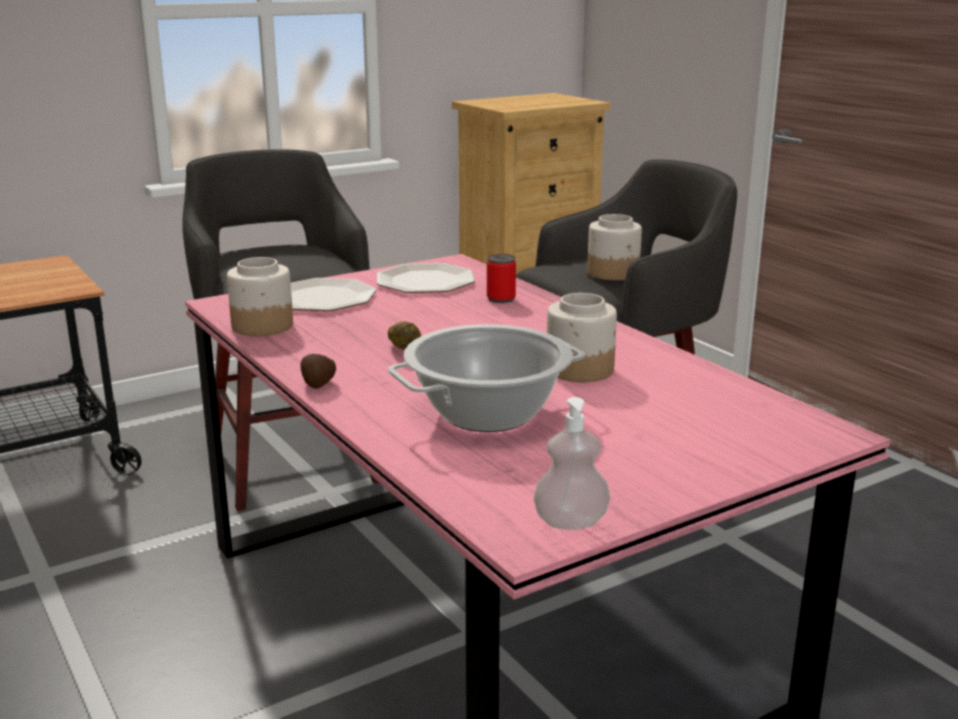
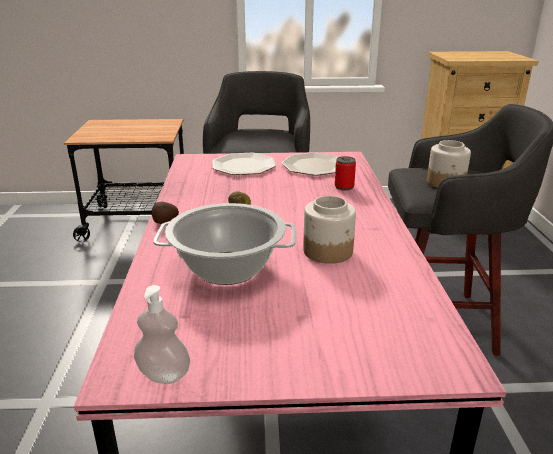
camera: 30 degrees right, 5 degrees up
jar [227,257,293,336] -> none

